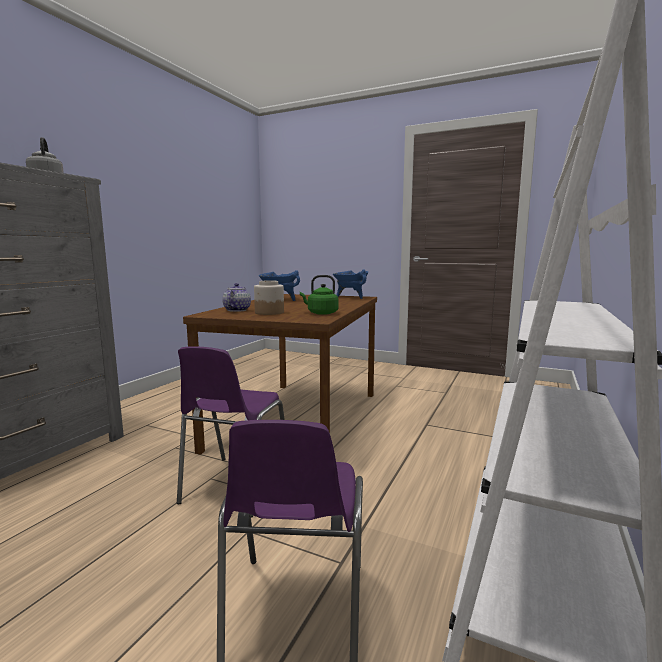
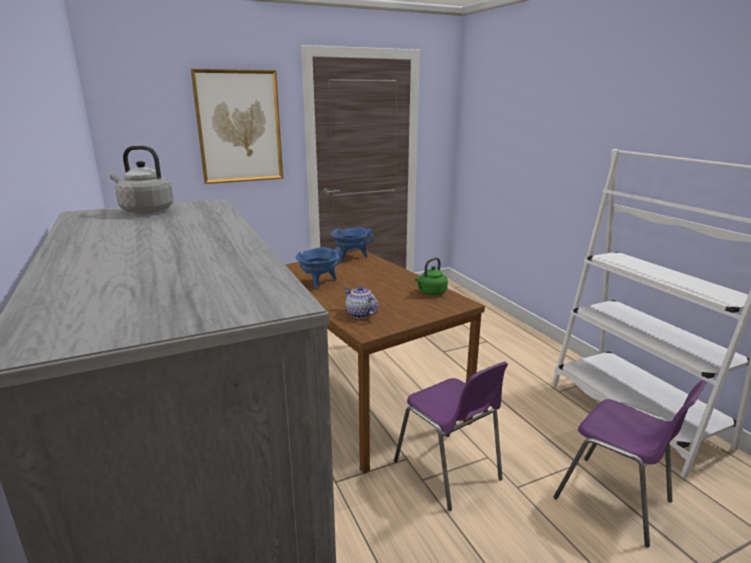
camera: 50 degrees left, 10 degrees up
jar [254,280,284,315] -> none
none -> picture [191,69,283,184]

